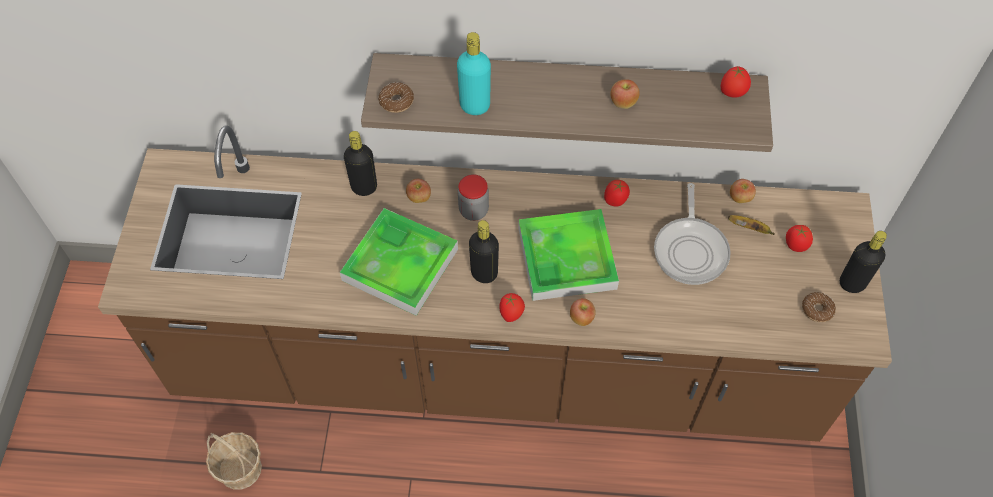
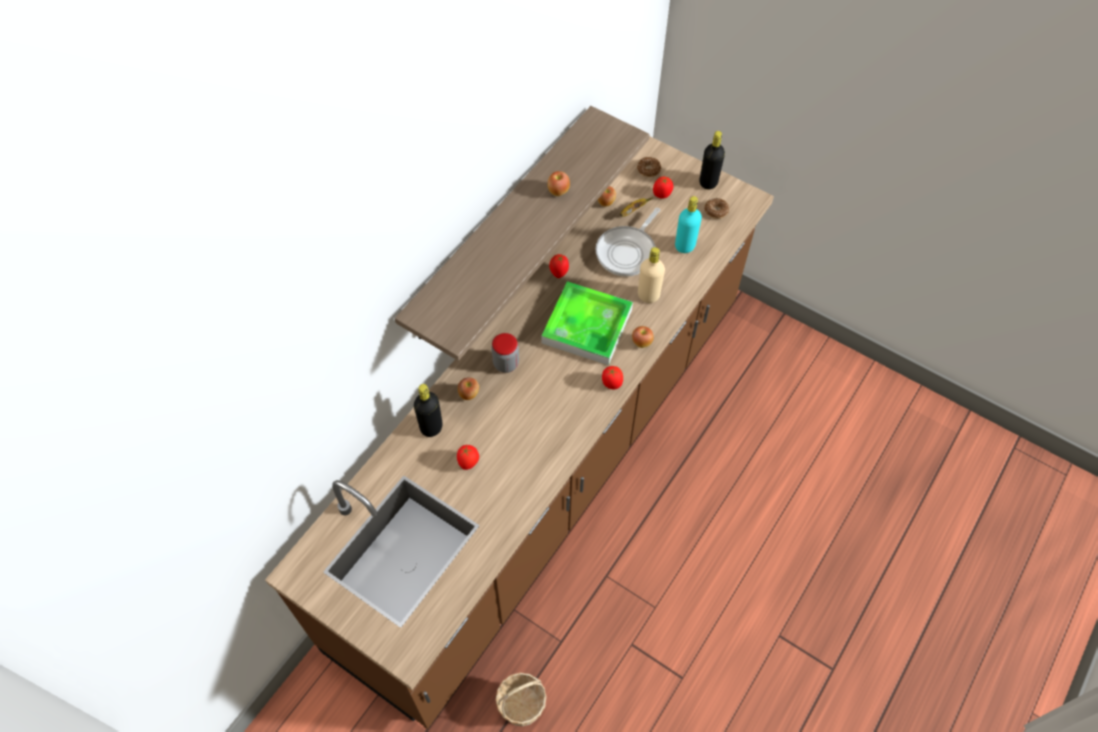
camera: 60 degrees left, 0 degrees up
tray [340,208,458,316] -> none
donut [378,82,414,113] -> donut moved to [637,157,661,177]
turquoise bottle [457,32,491,115] -> turquoise bottle moved to [675,196,702,253]
black bottle [469,220,499,283] -> none
frying pan [654,183,731,285] -> frying pan turned 90 degrees clockwise [596,208,660,277]
tomato [721,66,751,98] -> tomato moved to [457,445,479,470]
none -> beige bottle [638,247,665,303]

